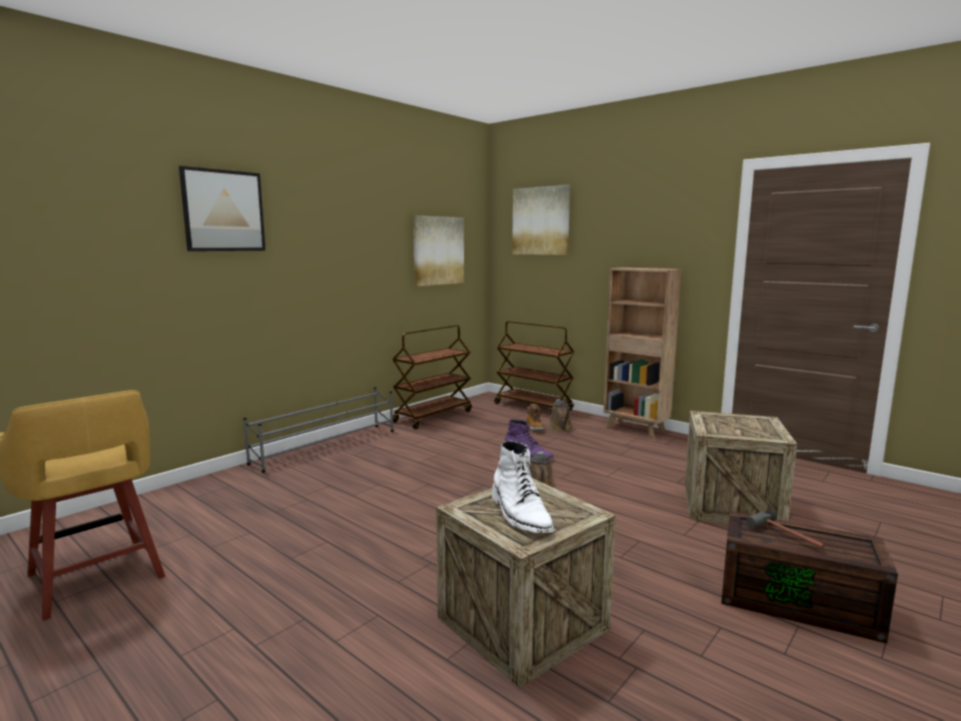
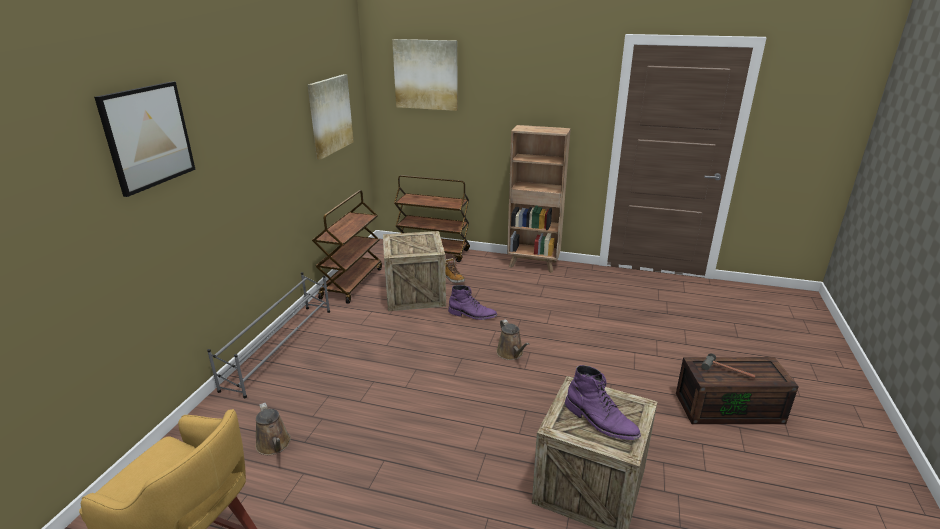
camera: 25 degrees left, 15 degrees up
white boot [492,441,554,533] -> purple boot [565,365,641,440]
brown watering can [548,399,573,431] -> brown watering can moved to [255,403,291,455]
crate [685,411,797,524] -> crate moved to [383,231,446,311]

